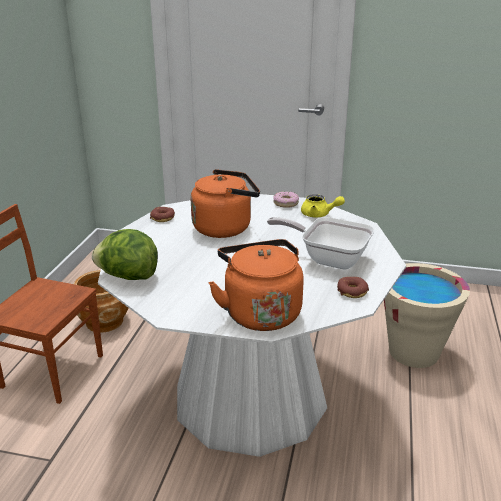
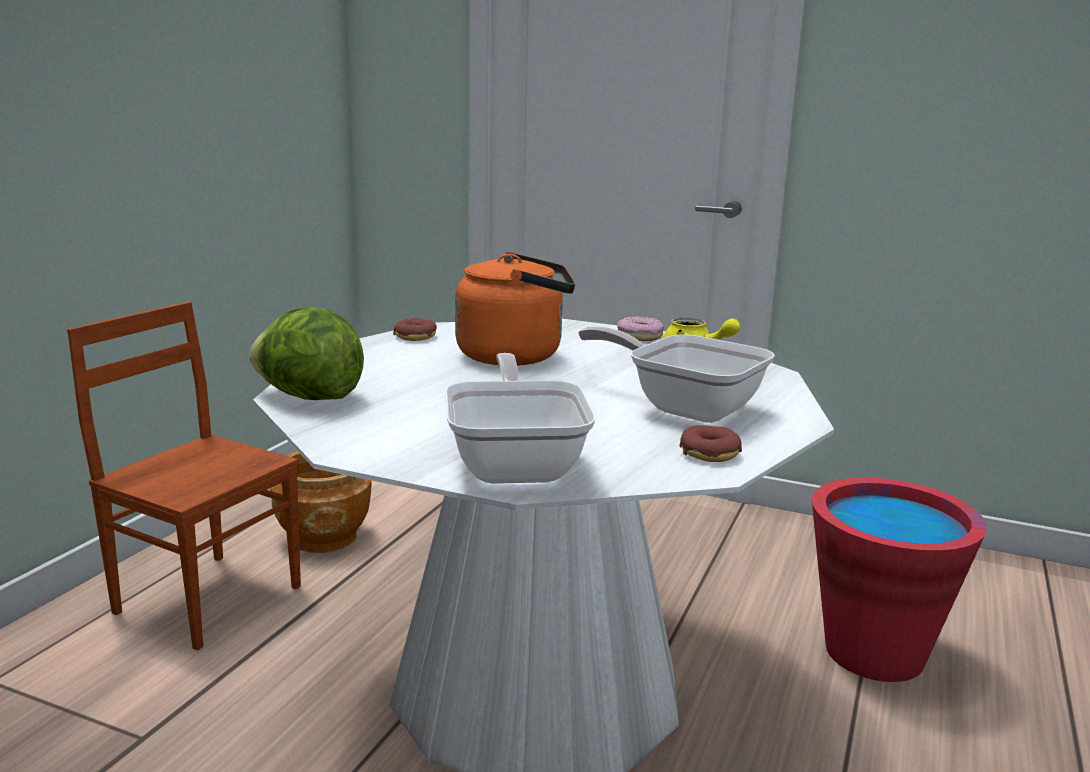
camera: 10 degrees right, 10 degrees down
orange kettle [209,239,304,331] -> frying pan [445,353,596,484]
beige bucket [384,263,470,368] -> red bucket [812,478,987,682]

